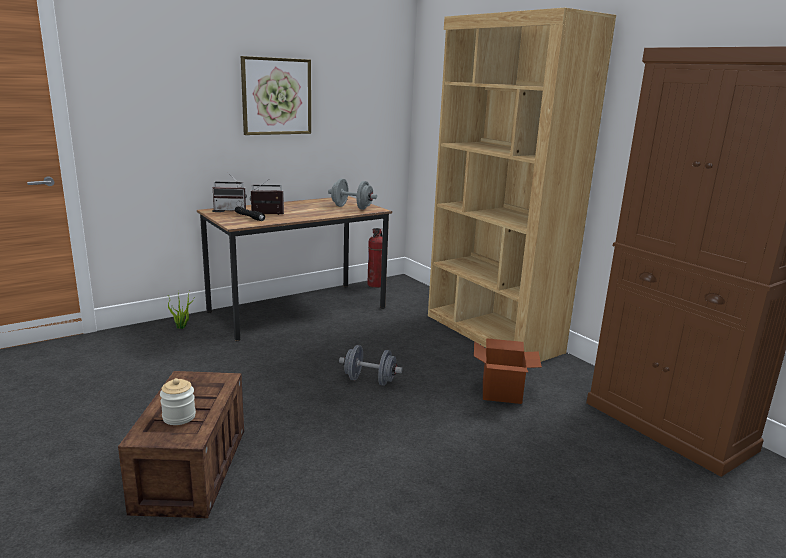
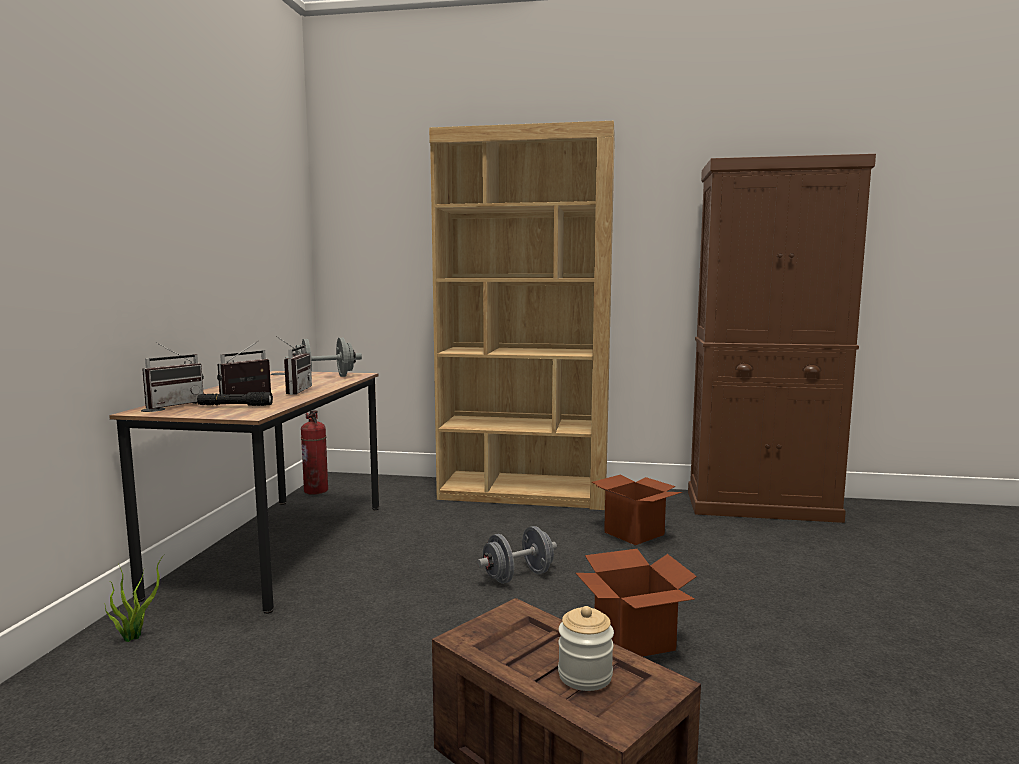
camera: 45 degrees left, 10 degrees down
picture [241,56,311,135] -> none
none -> radio [276,336,312,395]
none -> cardboard box [576,549,697,657]

